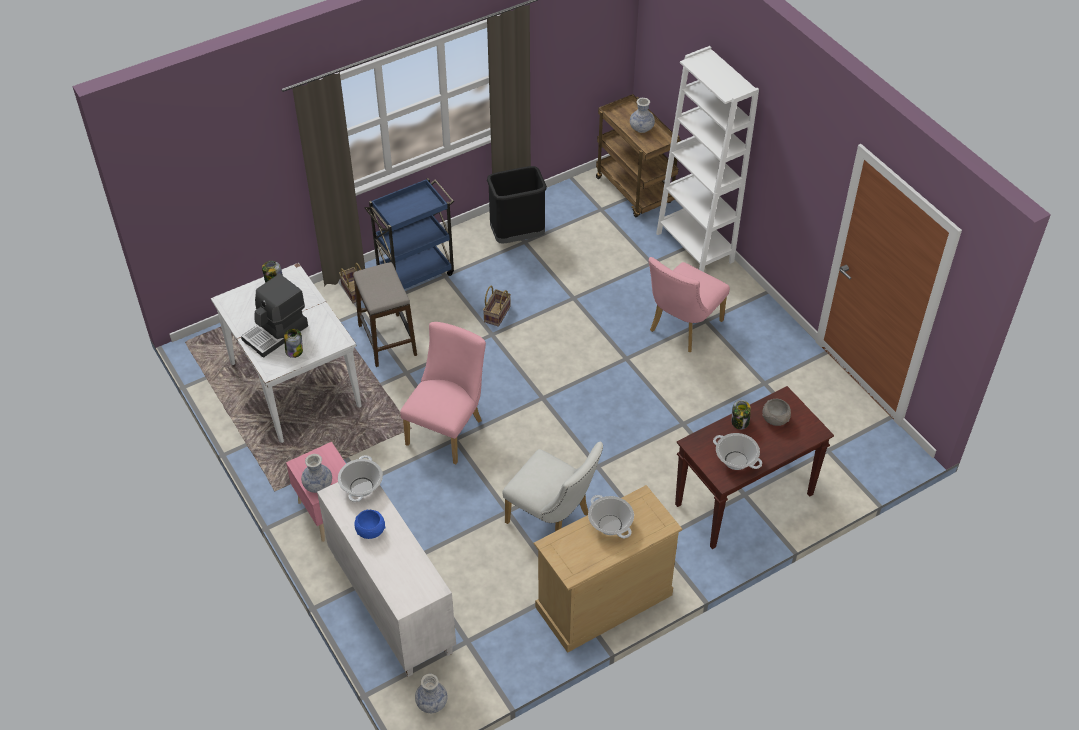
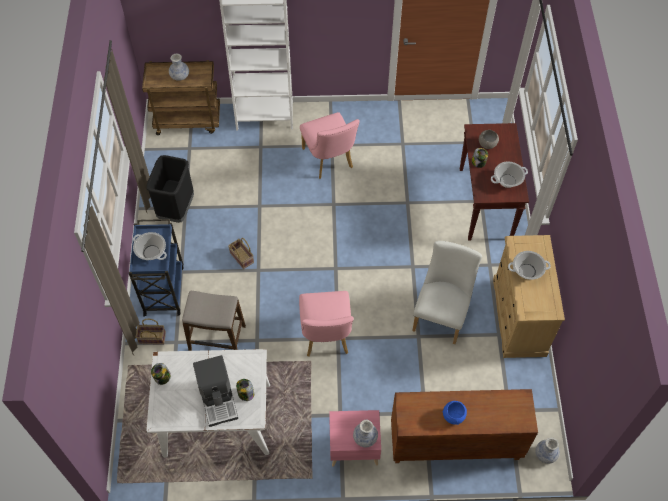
camera: 60 degrees left, 10 degrees up
white cabinet [317,482,456,677] -> brown cabinet [391,389,538,463]
cooking pot [338,455,383,502] -> cooking pot moved to [133,232,167,260]
pink chair [400,322,486,464] -> pink chair turned 150 degrees counterclockwise [299,291,354,357]
white chair [503,442,603,531] -> white chair turned 45 degrees counterclockwise [412,241,482,344]

